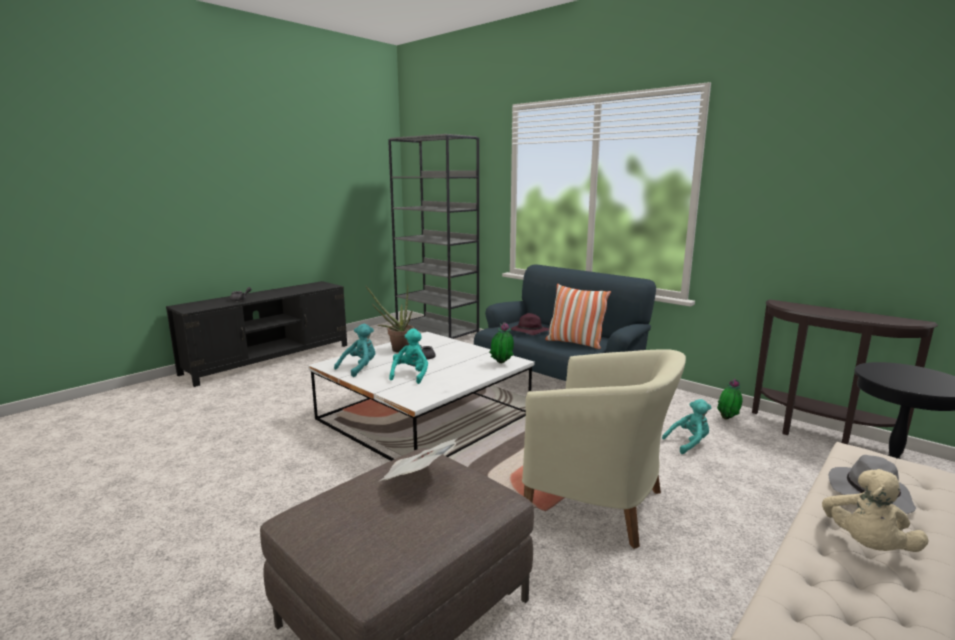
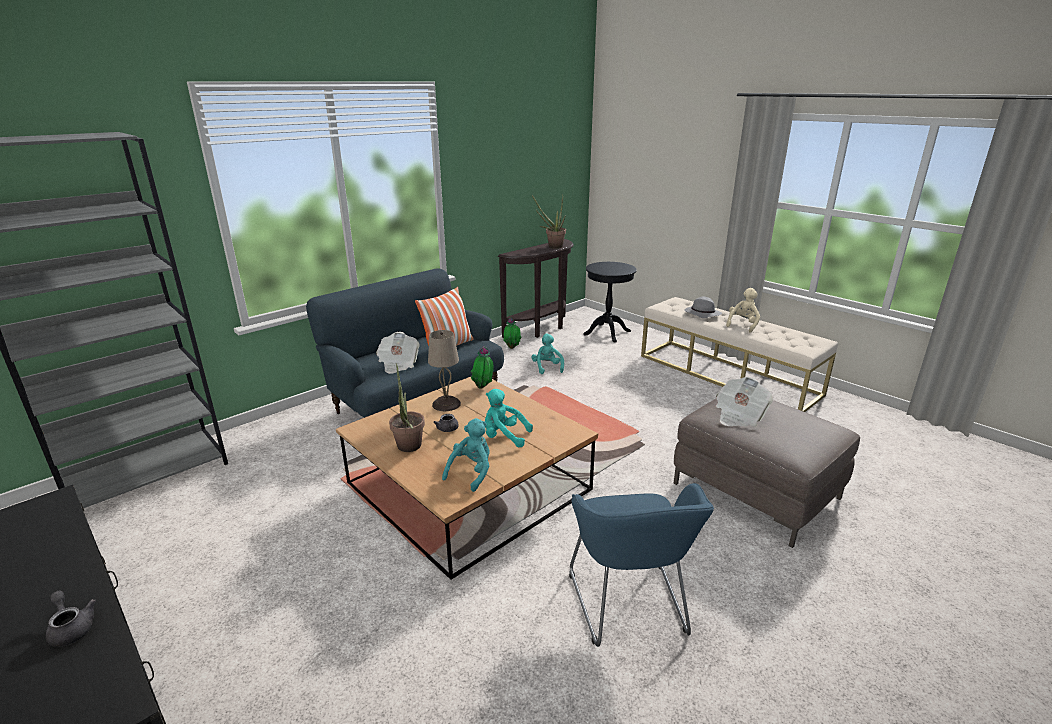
camera: 85 degrees left, 10 degrees up
white coffee table [308,332,535,461] -> brown coffee table [336,377,598,580]
turquoise plush toy [334,324,375,377] -> turquoise plush toy turned 75 degrees clockwise [442,418,490,492]
purple hat [511,313,549,335] -> newspaper [376,332,420,374]
beige armchair [522,349,686,549] -> none
beige plush toy [822,469,928,552] -> beige plush toy turned 90 degrees counterclockwise [726,288,760,333]
none -> beige table lamp [428,330,461,411]
none -> potted plant [532,195,566,249]
none -> blue armchair [569,483,714,647]

